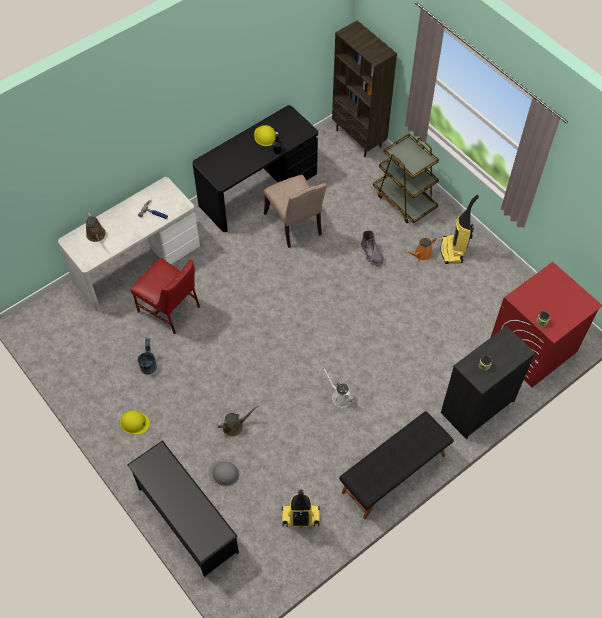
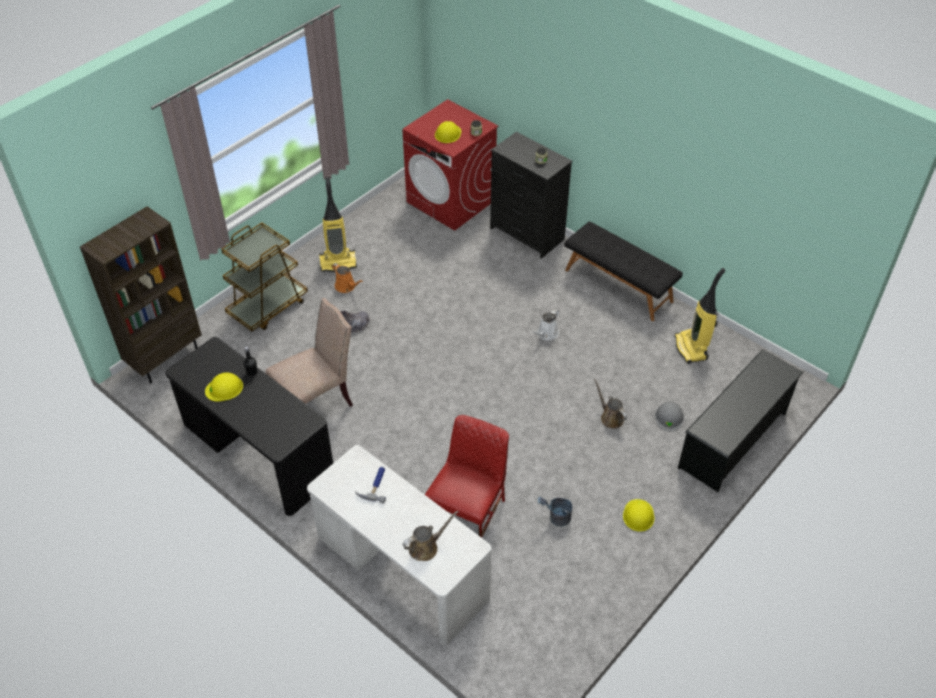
camera: 100 degrees left, 10 degrees down
none -> yellow hard hat [435,121,461,143]

